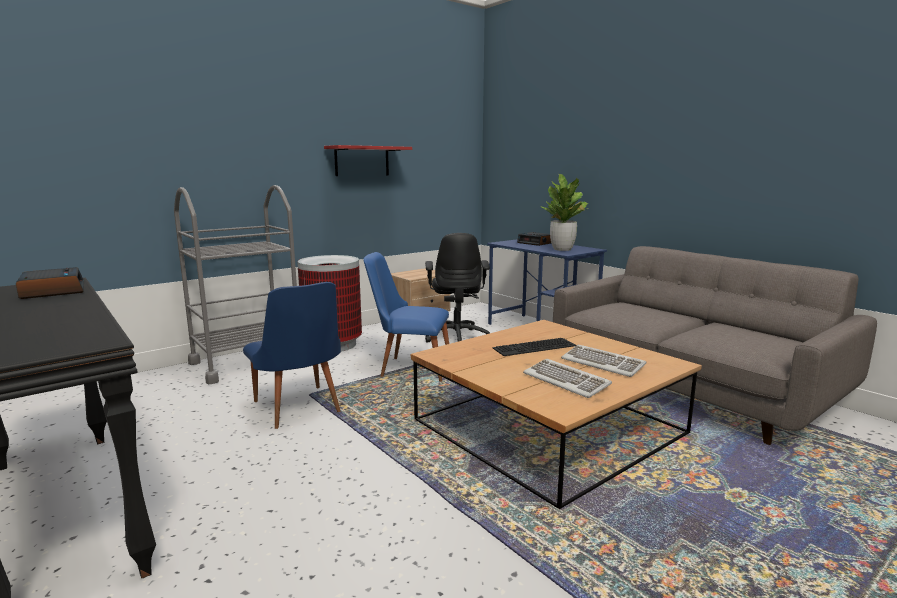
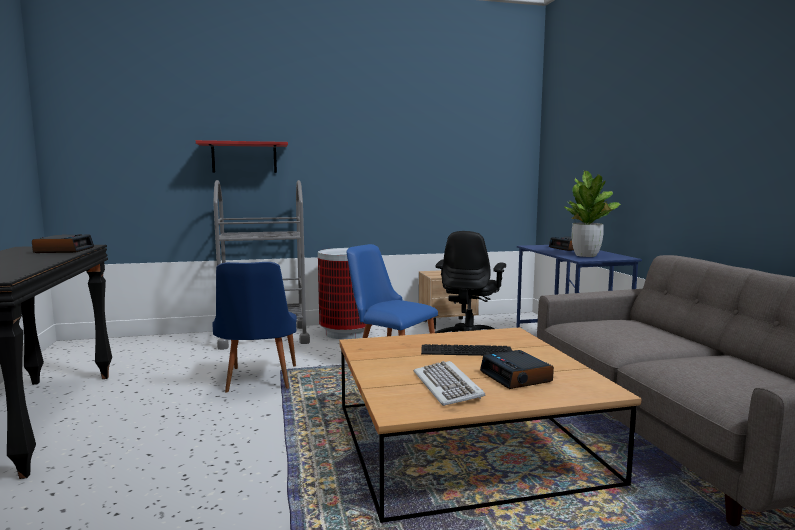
camera: 25 degrees right, 5 degrees down
red shelf [324,145,412,176] -> red shelf moved to [196,140,288,173]
keyboard [561,344,646,377] -> alarm clock [480,350,554,389]

